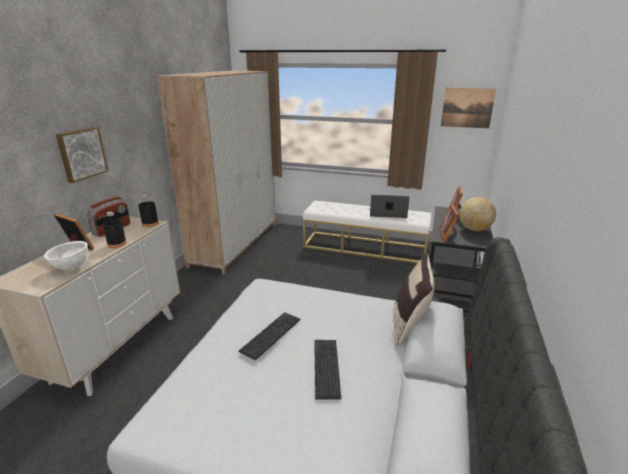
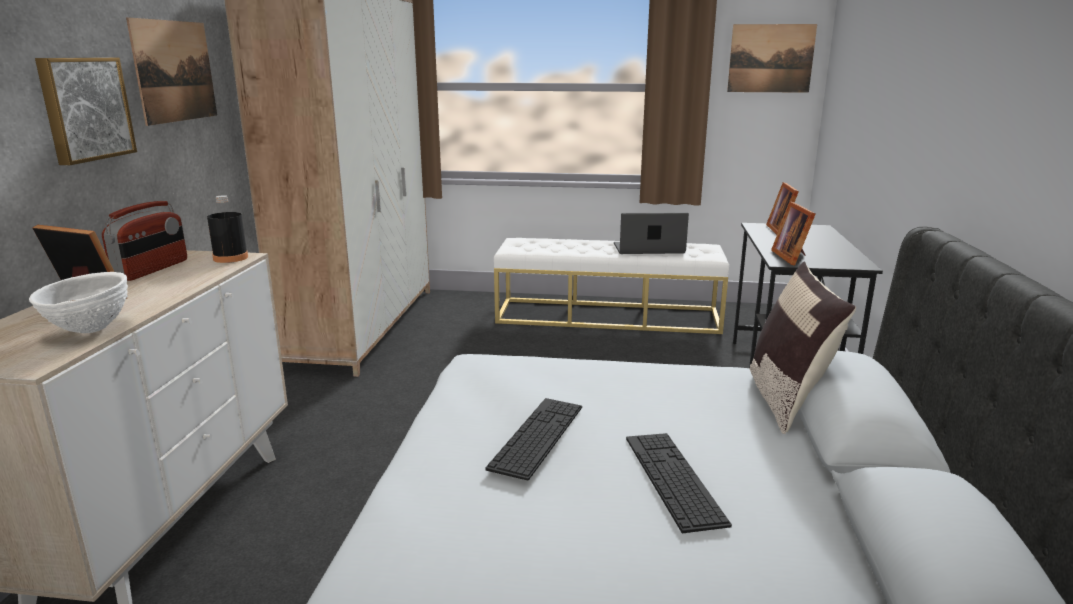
camera: 10 degrees left, 5 degrees down
black bottle [103,211,127,248] -> none
globe [459,197,496,231] -> none
none -> picture [126,17,217,126]

